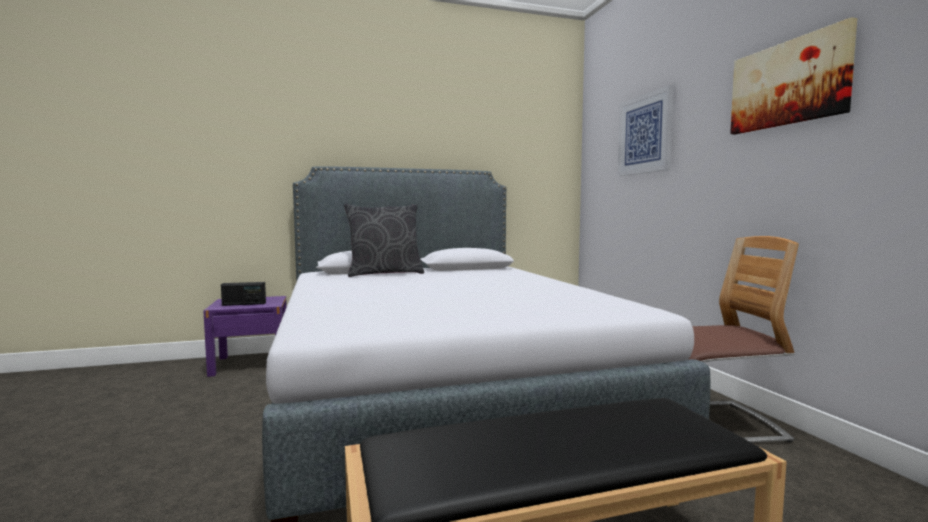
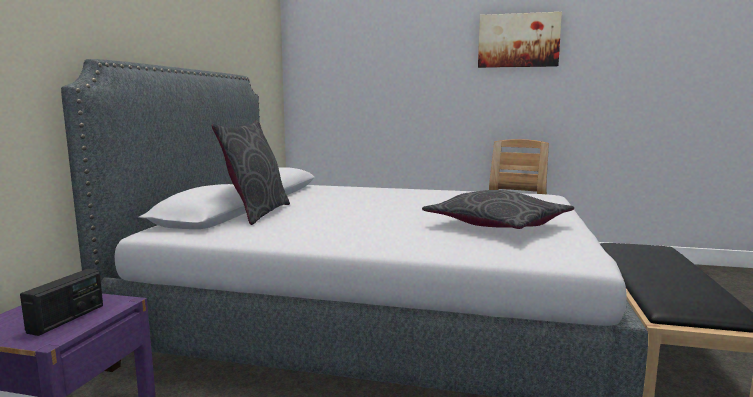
camera: 60 degrees left, 5 degrees up
picture [617,85,674,176] -> none
none -> grey pillow [422,190,574,229]

